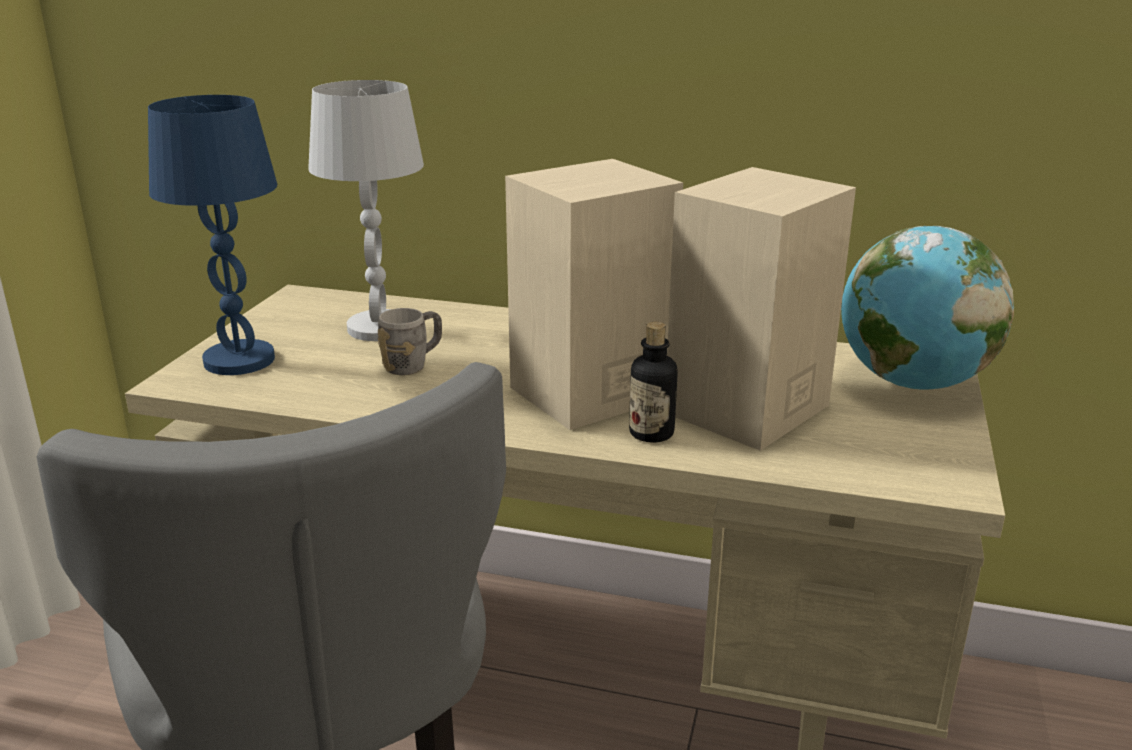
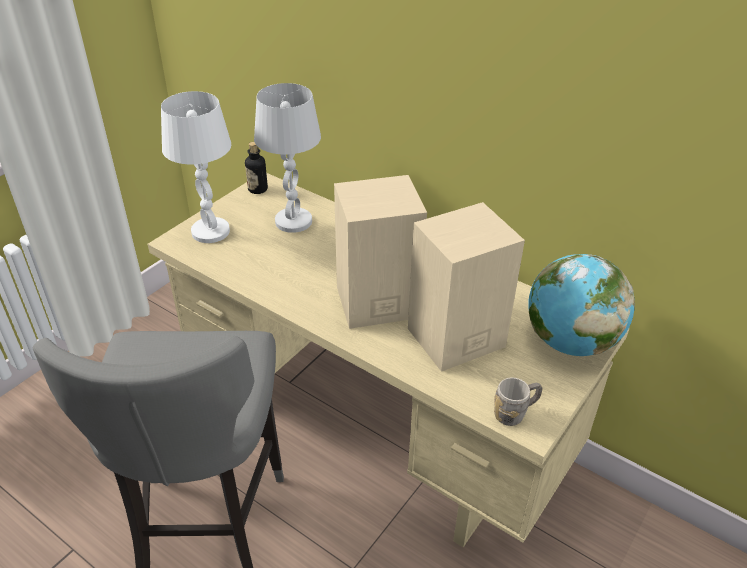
camera: 20 degrees right, 15 degrees up
blue table lamp [148,95,277,375] -> white table lamp [161,91,231,243]
grey mug [378,308,442,375] -> grey mug moved to [494,377,543,426]
bottle [629,322,678,442] -> bottle moved to [245,142,268,194]

